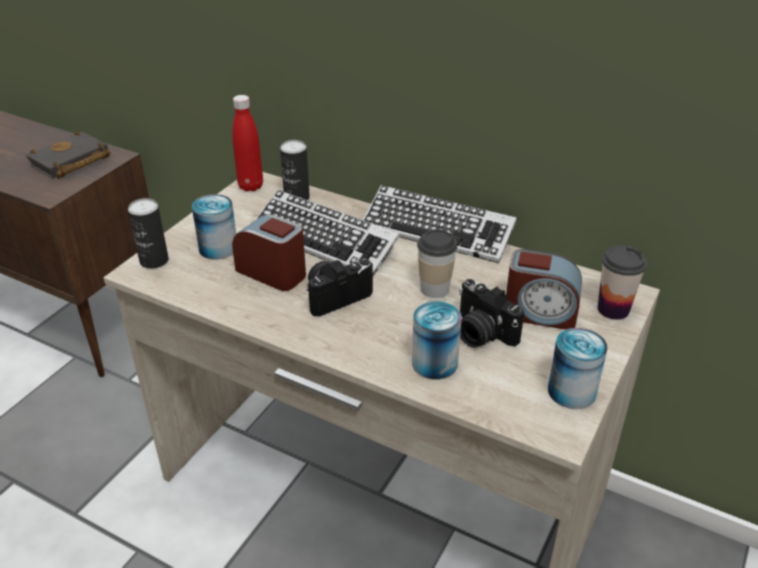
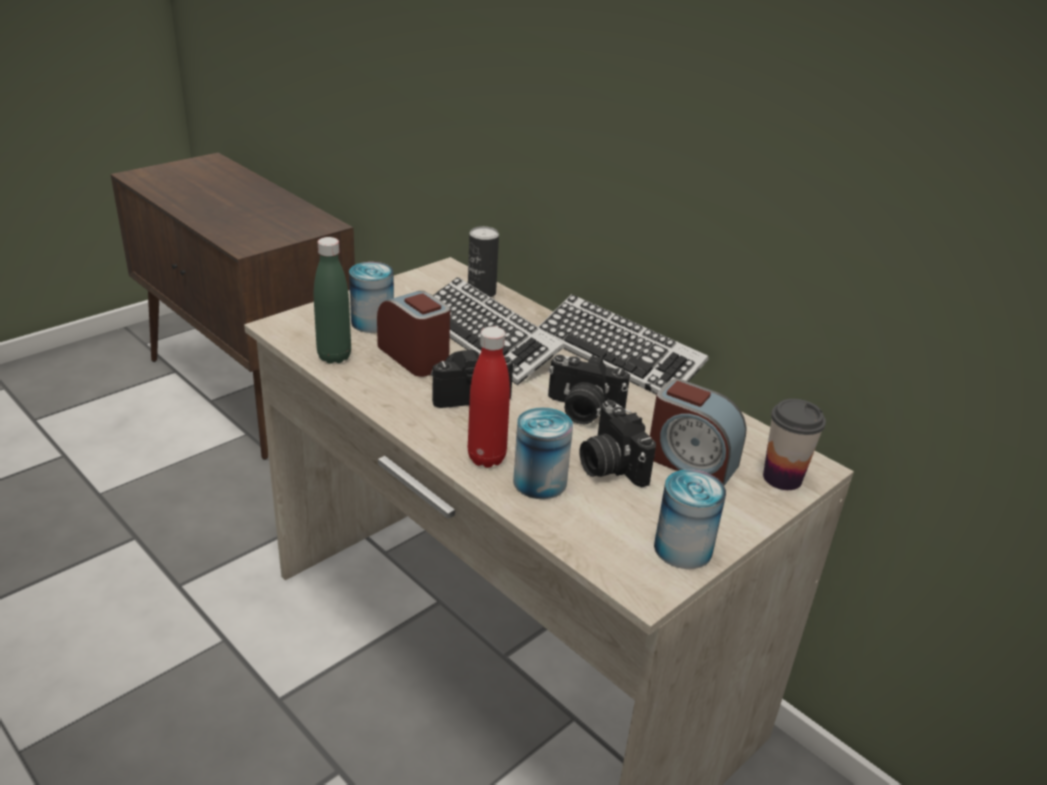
camera: 15 degrees right, 5 degrees down
black book [26,131,111,179] -> none
can [128,198,169,269] -> none
red bottle [232,95,263,191] -> red bottle moved to [468,327,510,468]
cup [417,229,457,298] -> camera [548,355,630,424]
none -> green bottle [314,237,351,364]

